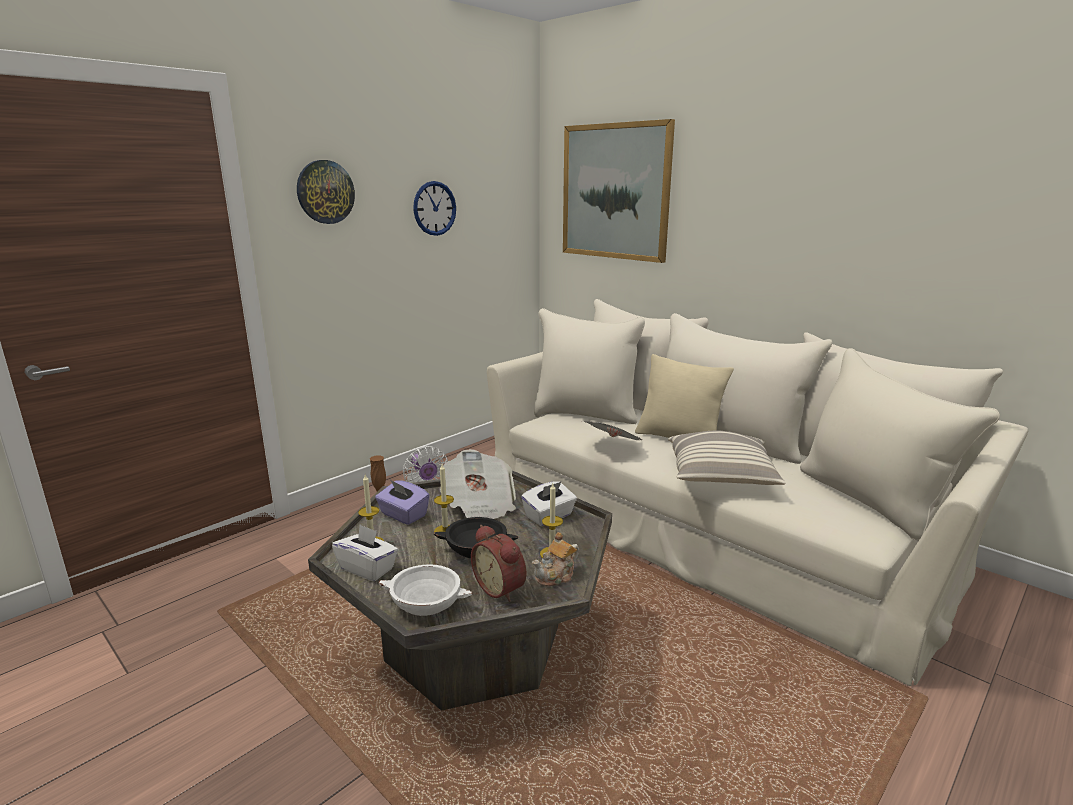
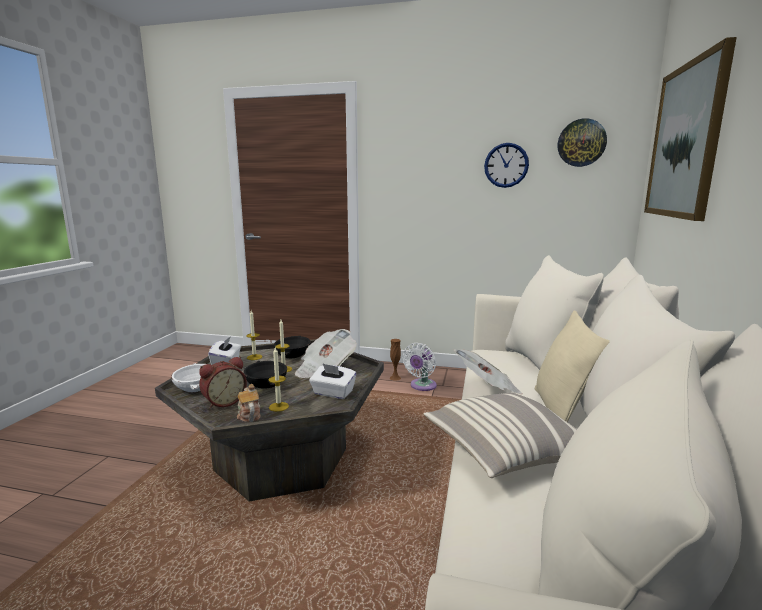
camera: 60 degrees right, 5 degrees down
wall clock [297,160,355,224] -> wall clock moved to [558,118,607,167]
purple tissue box [375,480,430,525] -> black bowl [274,336,311,358]
alarm clock [471,525,526,602] -> alarm clock turned 150 degrees counterclockwise [199,357,247,409]
teapot [532,532,579,586] -> teapot turned 45 degrees clockwise [237,384,260,422]

